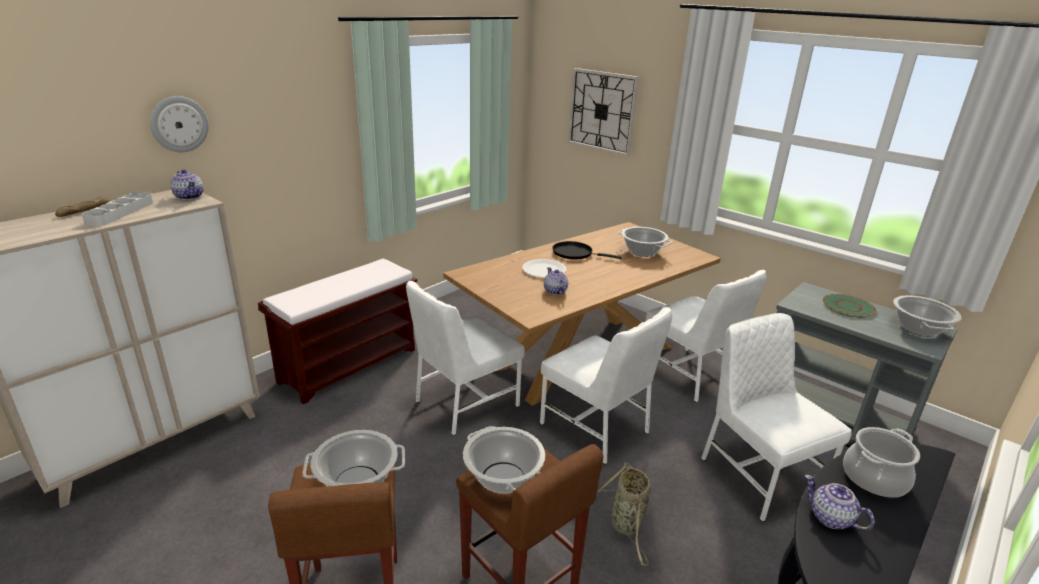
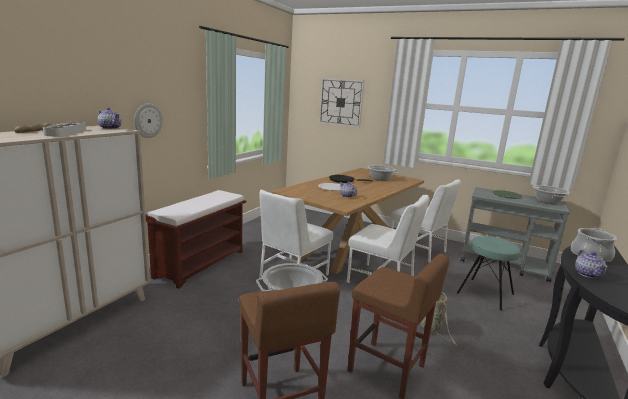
camera: 15 degrees left, 10 degrees down
wall clock [150,96,209,152] -> wall clock moved to [134,104,163,138]
cooking pot [463,426,545,494] -> none
white chair [701,313,852,522] -> turquoise stool [457,236,521,311]
teapot [805,475,875,531] -> teapot turned 120 degrees counterclockwise [575,250,608,278]

